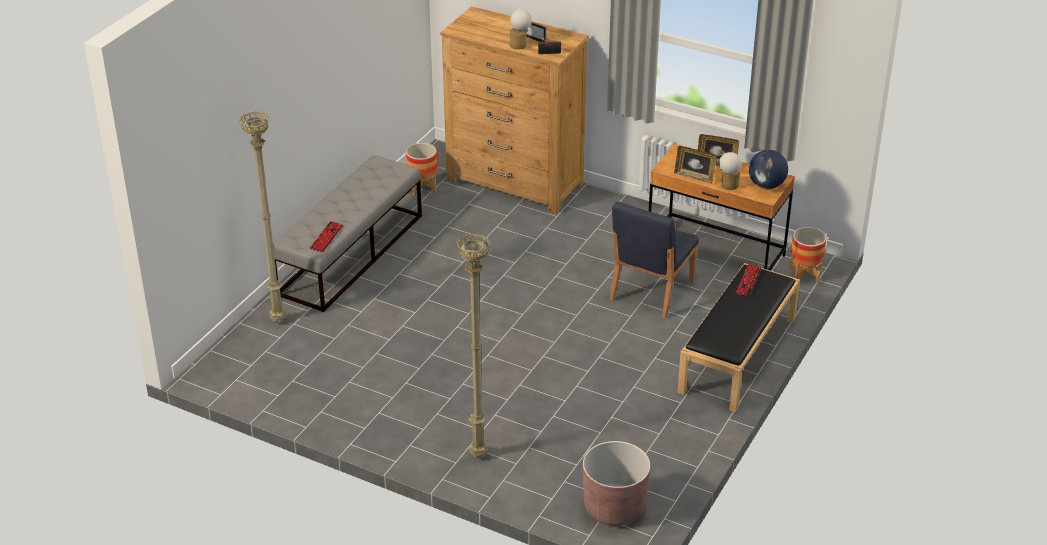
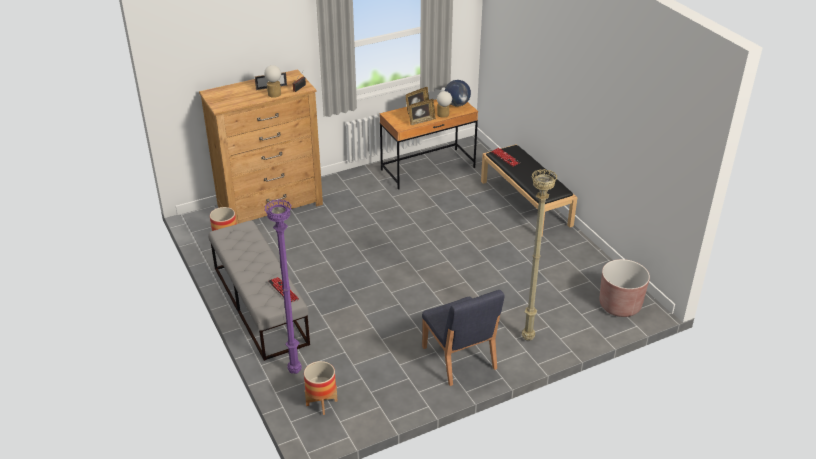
camera: 55 degrees left, 0 degrees up
beige floor lamp [239,111,286,322] -> purple floor lamp [264,199,302,374]
blue chair [609,202,699,318] -> blue chair moved to [422,290,505,386]
planter [790,227,826,282] -> planter moved to [304,361,338,415]

